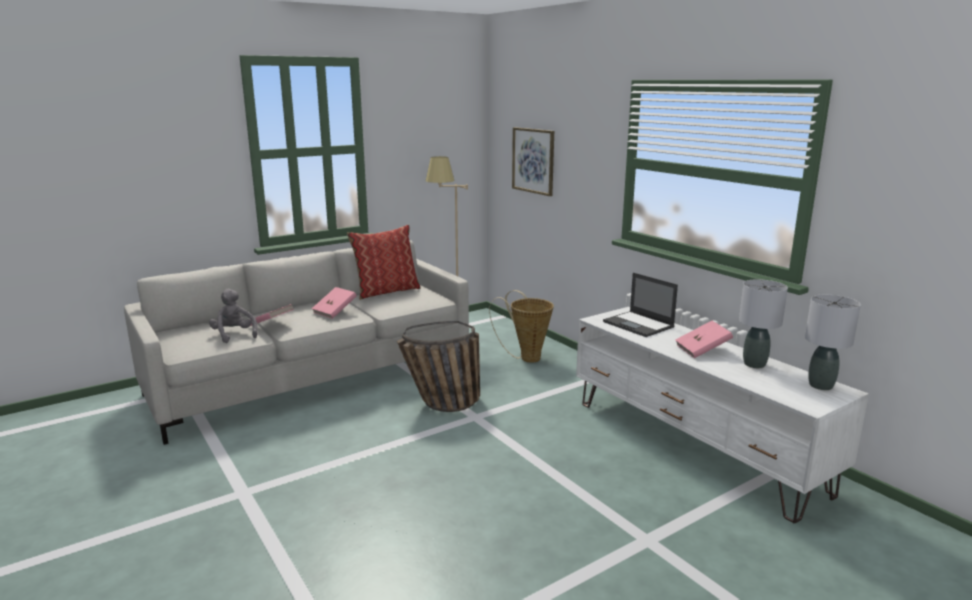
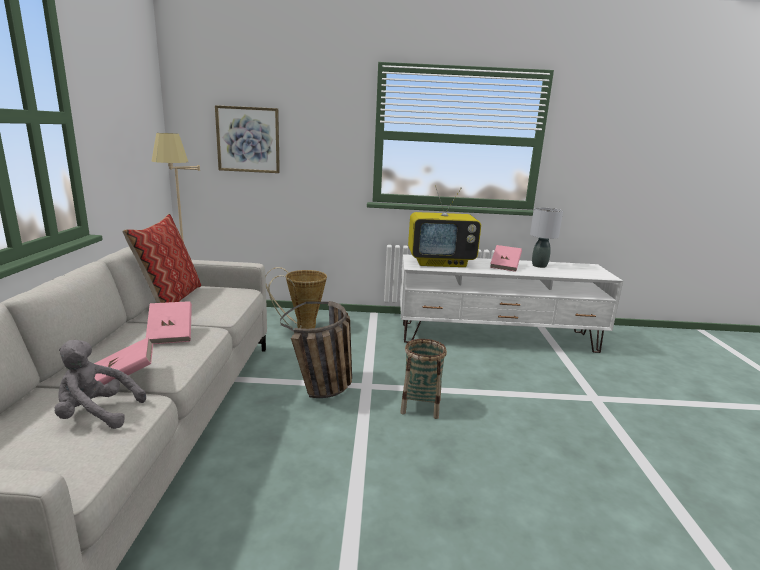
camera: 55 degrees left, 0 degrees up
laptop [603,273,678,337] -> television [408,185,481,267]
grey table lamp [805,295,861,390] -> none
none -> basket [400,339,447,419]

